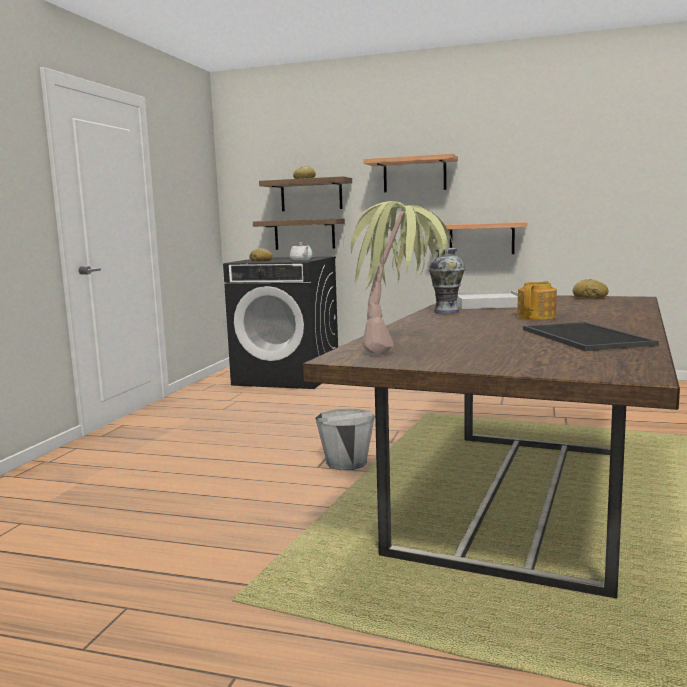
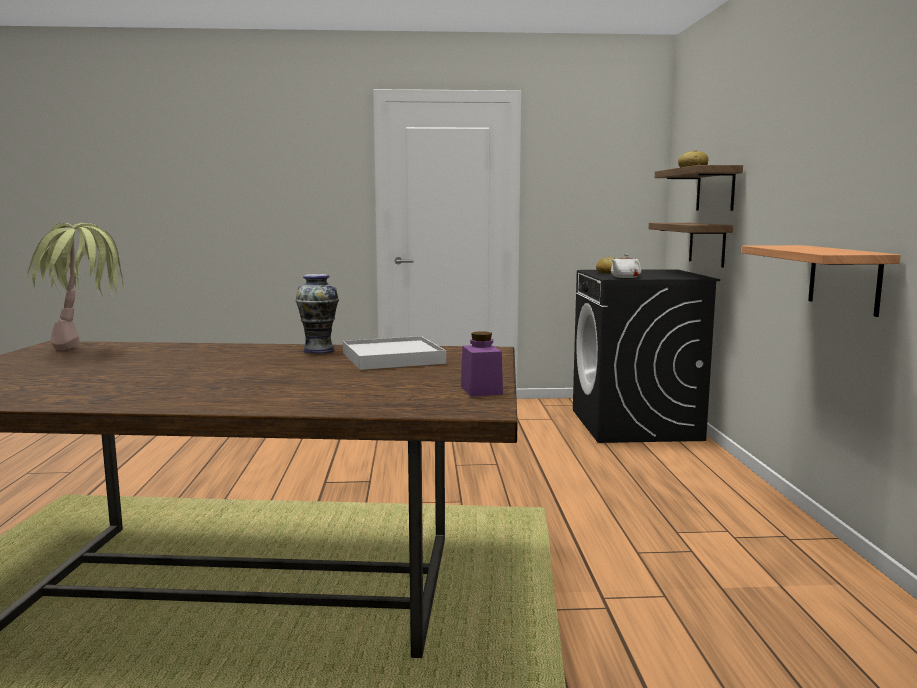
camera: 70 degrees right, 0 degrees up
grey bucket [315,409,375,470] -> none
shelf [364,154,458,192] -> none
teapot [517,281,557,320] -> none
tray [523,322,659,351] -> none
bread [573,279,609,298] -> purple jar [461,331,503,397]

